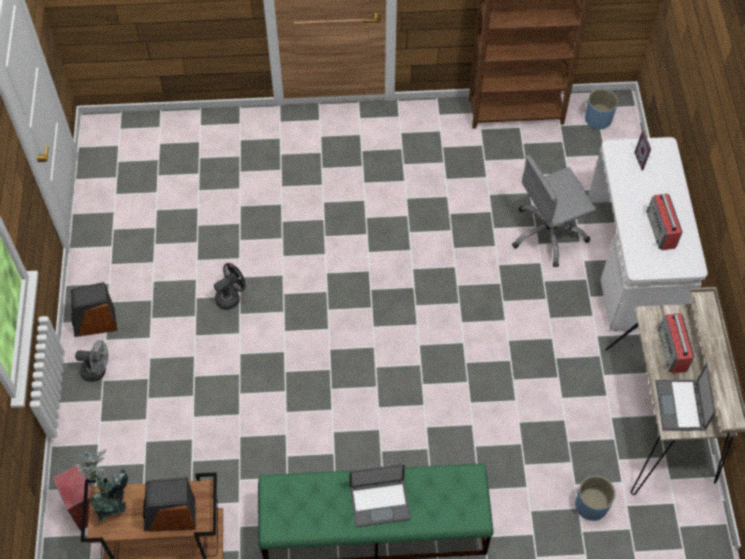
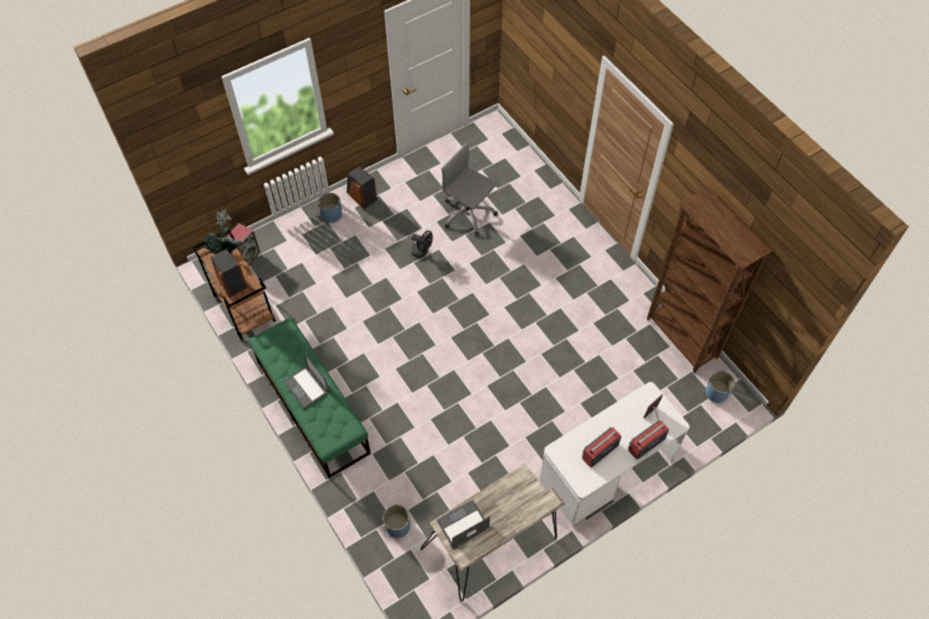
camera: 60 degrees right, 0 degrees up
grey fan [75,340,108,382] -> blue planter [318,193,342,223]
grey office chair [512,155,596,267] -> grey office chair moved to [441,143,498,236]
radio [657,313,694,373] -> radio moved to [628,420,669,459]

